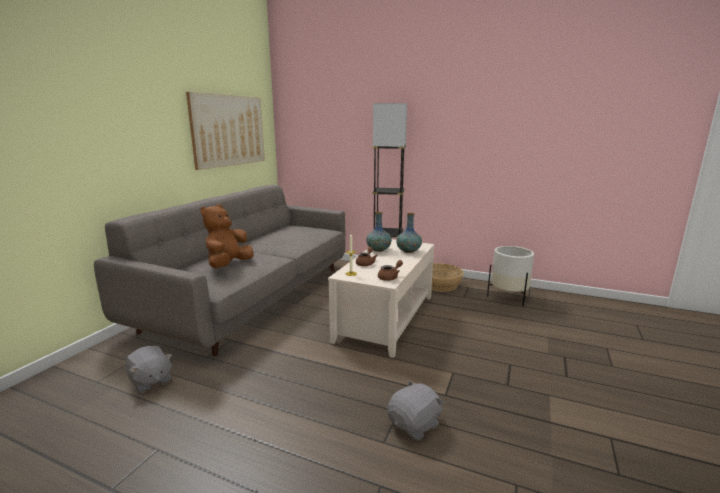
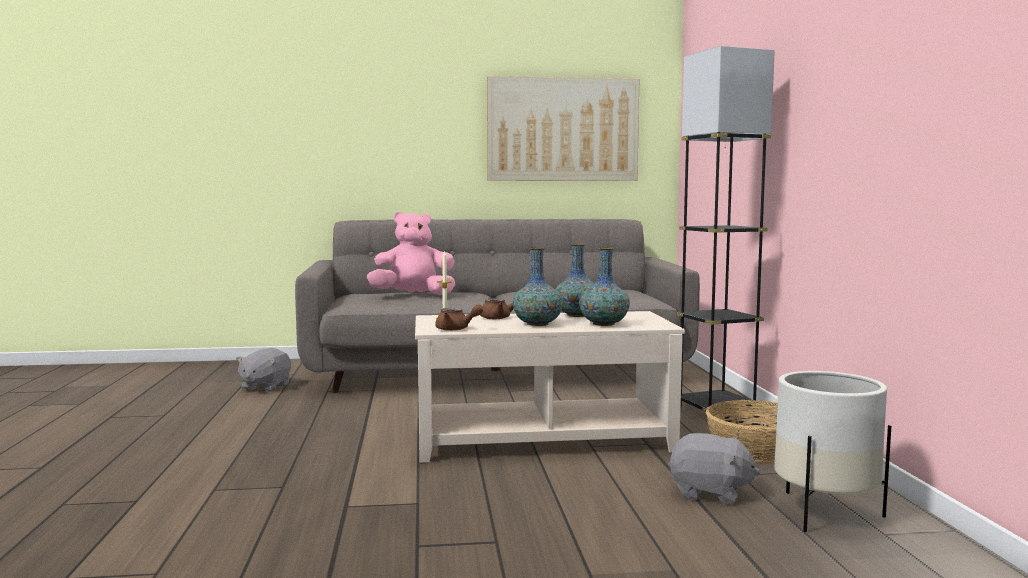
camera: 60 degrees right, 10 degrees down
brown plush toy [200,204,253,268] -> pink plush toy [367,212,456,295]
grey plush toy [387,380,444,440] -> grey plush toy moved to [668,433,760,504]
none -> vase [513,247,563,326]

